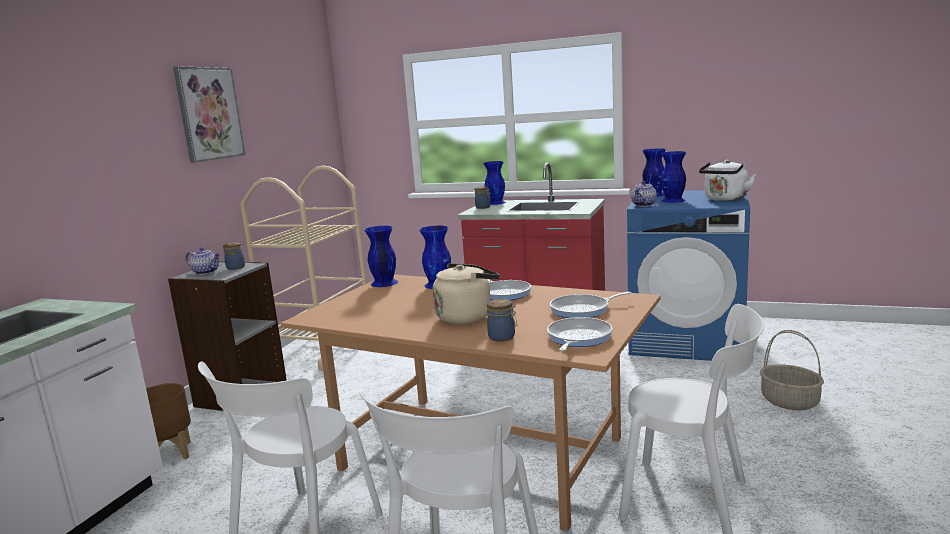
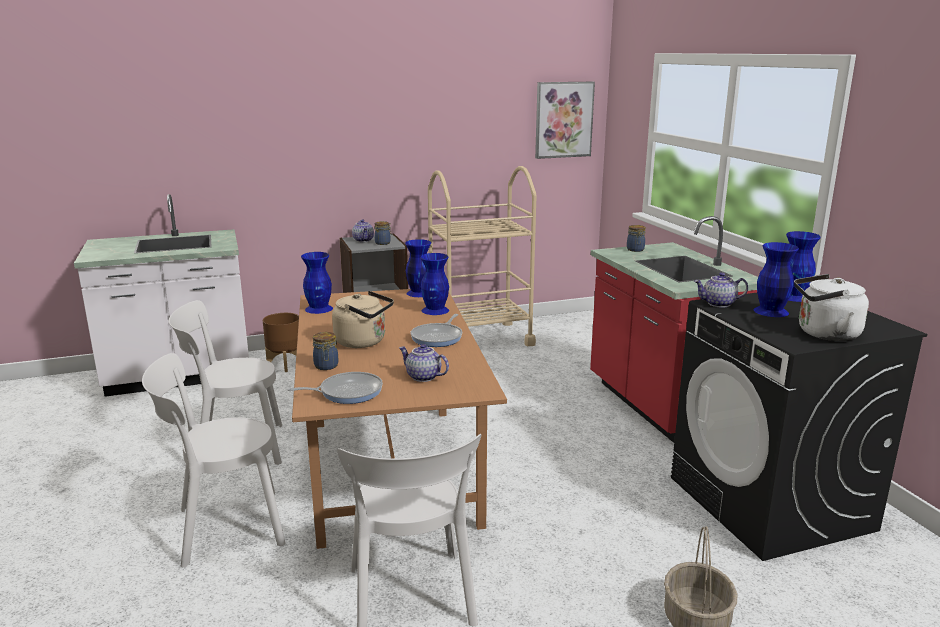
camera: 50 degrees right, 5 degrees up
picture [173,66,245,163] -> picture moved to [535,82,595,159]
blue vase [483,161,506,205] -> blue vase moved to [301,252,333,314]
frying pan [550,292,631,318] -> teapot [399,344,449,382]
blue washing machine [627,190,750,361] -> black washing machine [671,293,927,561]

